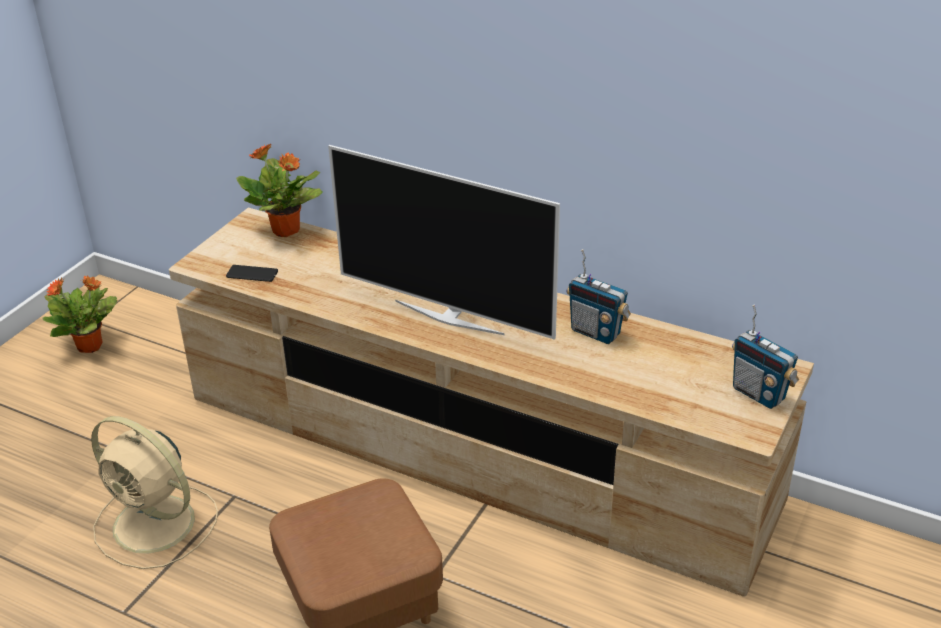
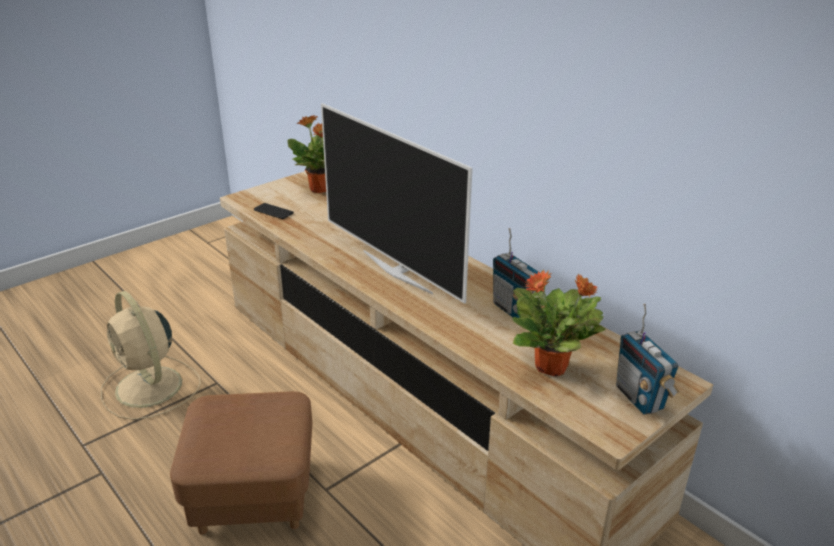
camera: 20 degrees right, 5 degrees down
potted plant [42,275,117,353] -> potted plant moved to [512,270,606,376]

